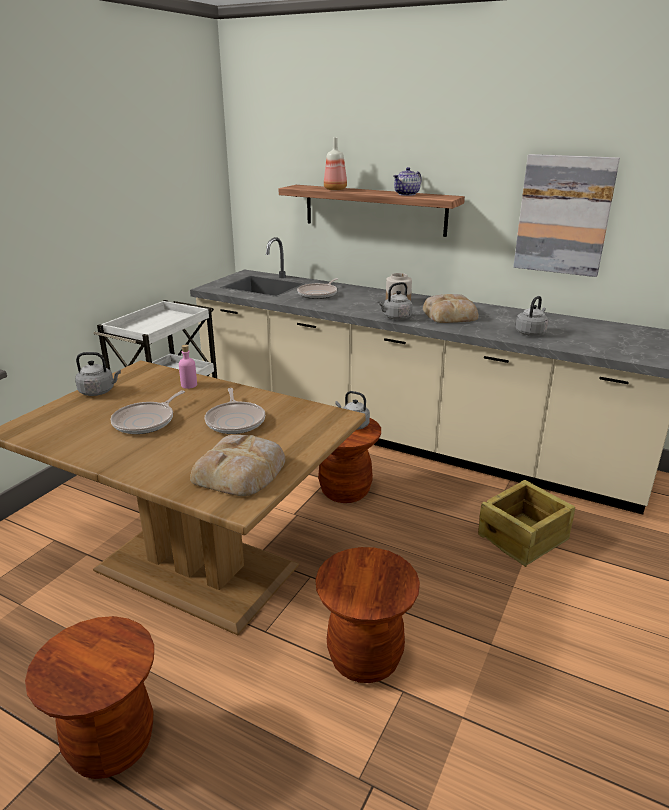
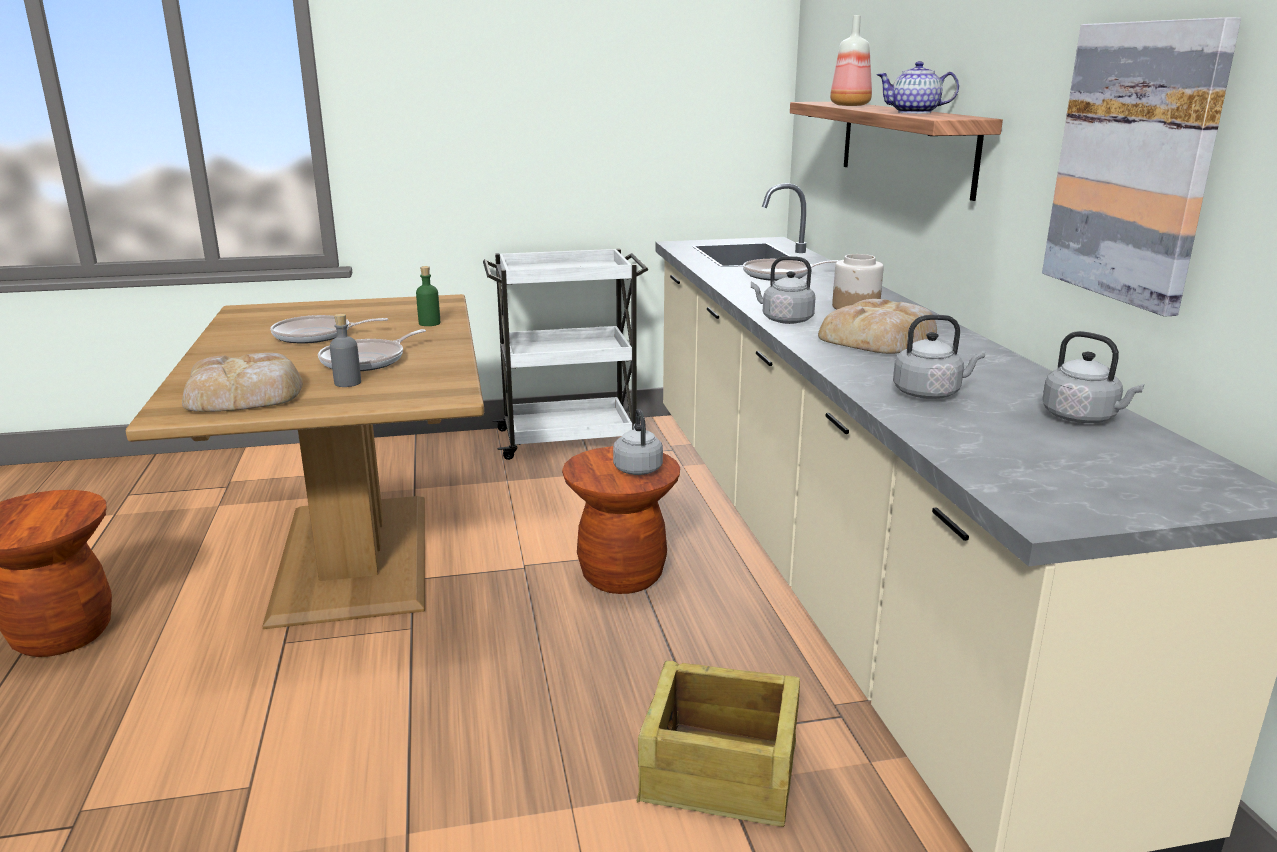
camera: 50 degrees right, 5 degrees down
grey kettle [75,352,121,396] -> grey kettle moved to [1042,331,1144,423]
pink bottle [179,345,197,389] -> green bottle [416,266,440,326]
brown stool [315,547,420,683] -> none
none -> grey bottle [330,314,361,387]

